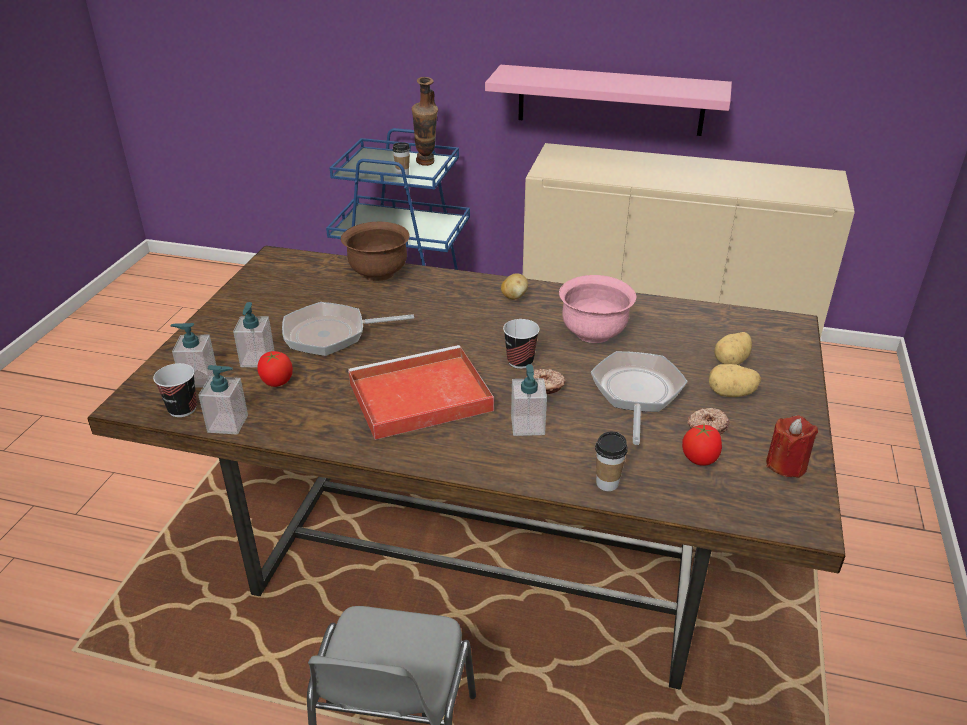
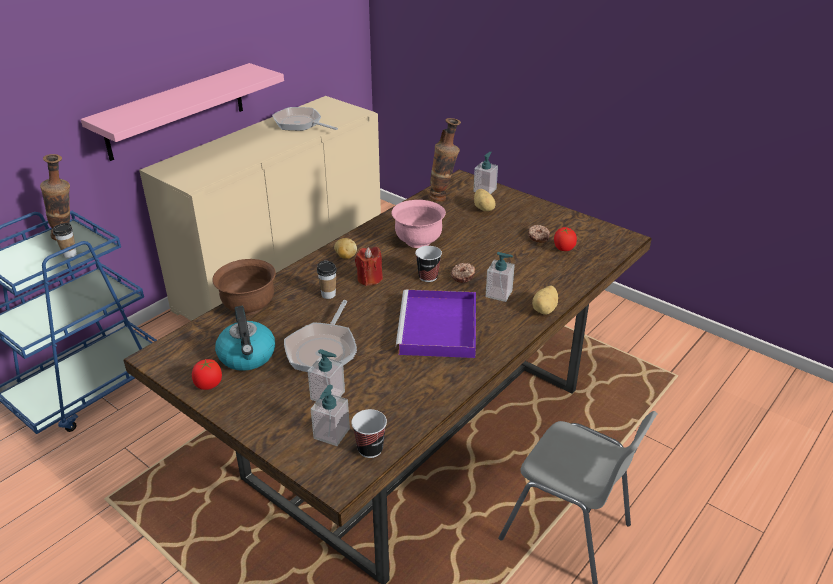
camera: 65 degrees left, 0 degrees up
soap dispenser [198,365,248,435] -> soap dispenser moved to [473,152,498,194]
tomato [257,351,293,387] -> tomato moved to [192,359,222,390]
red tray [348,345,494,440] -> purple tray [396,289,476,358]
frying pan [591,351,688,445] -> frying pan moved to [272,107,338,131]
cup [595,432,628,491] -> cup moved to [317,261,337,299]
potato [709,364,761,397] -> potato moved to [532,286,558,315]
red candle [766,415,818,478] -> red candle moved to [355,246,383,286]
none -> kettle [215,306,275,371]
none -> vase [428,118,461,201]

